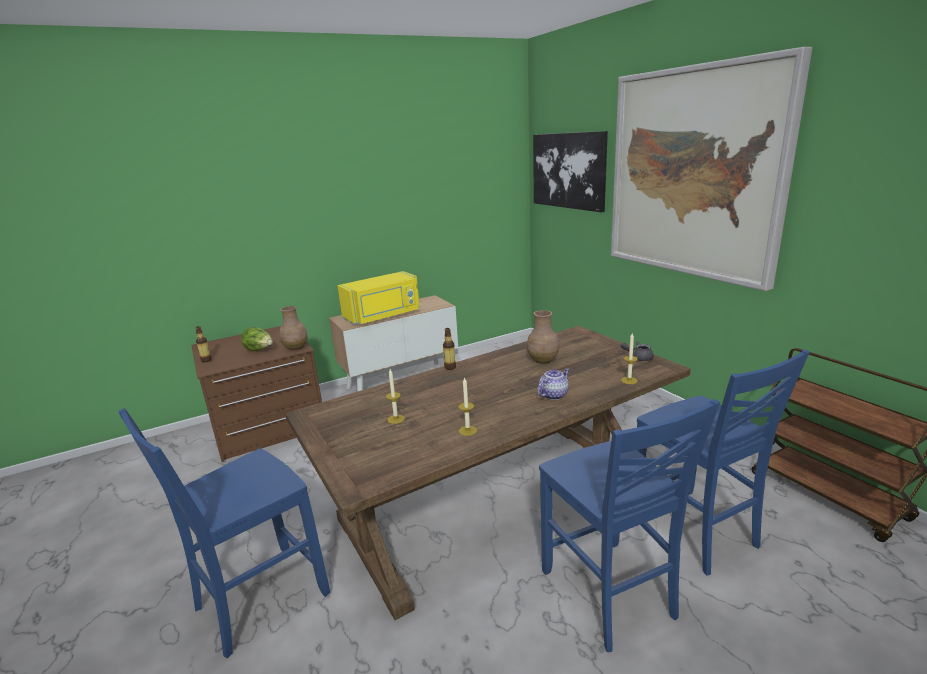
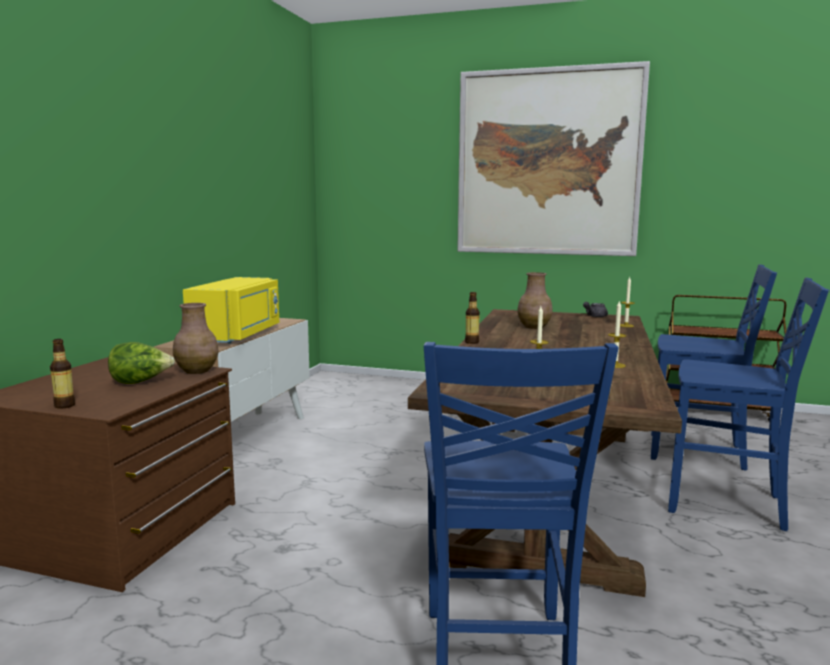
camera: 45 degrees left, 10 degrees down
picture [533,131,608,212] -> none
teapot [537,368,569,400] -> none

